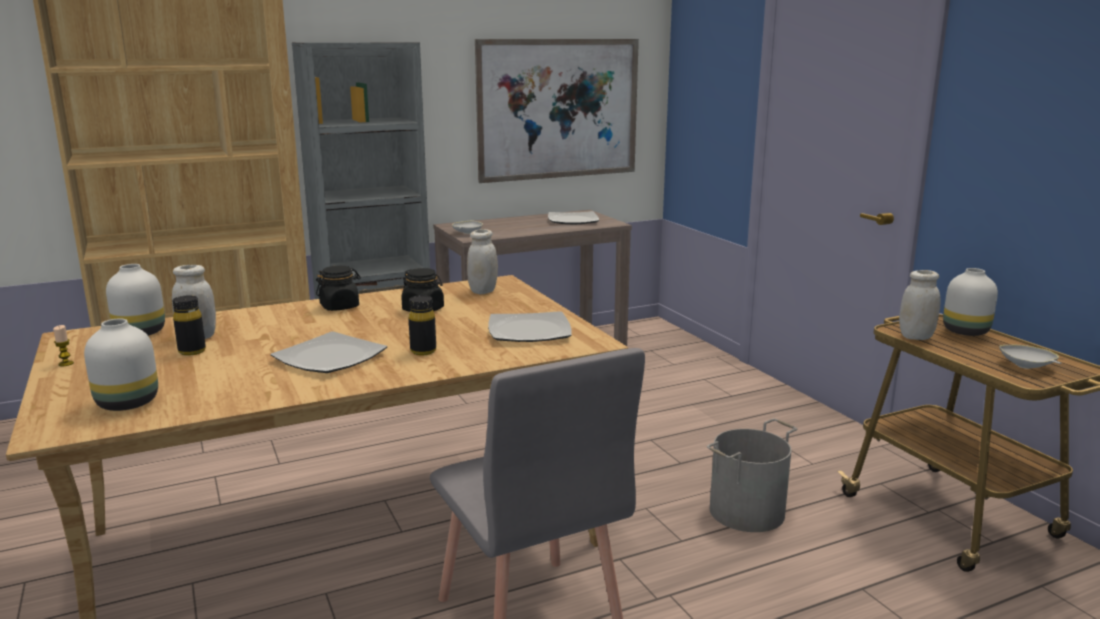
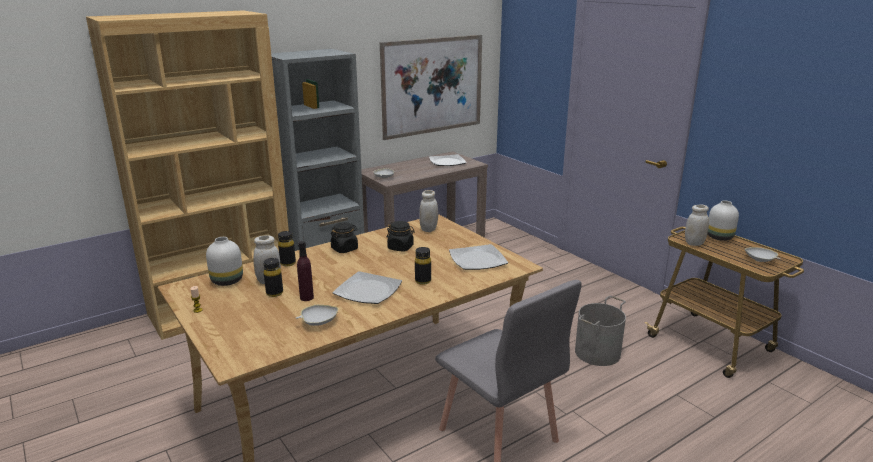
camera: 10 degrees left, 5 degrees up
white vase [84,318,158,411] -> none
none -> black bottle [278,231,296,266]
none -> white bowl [296,305,338,326]
none -> purple bottle [297,241,314,301]

